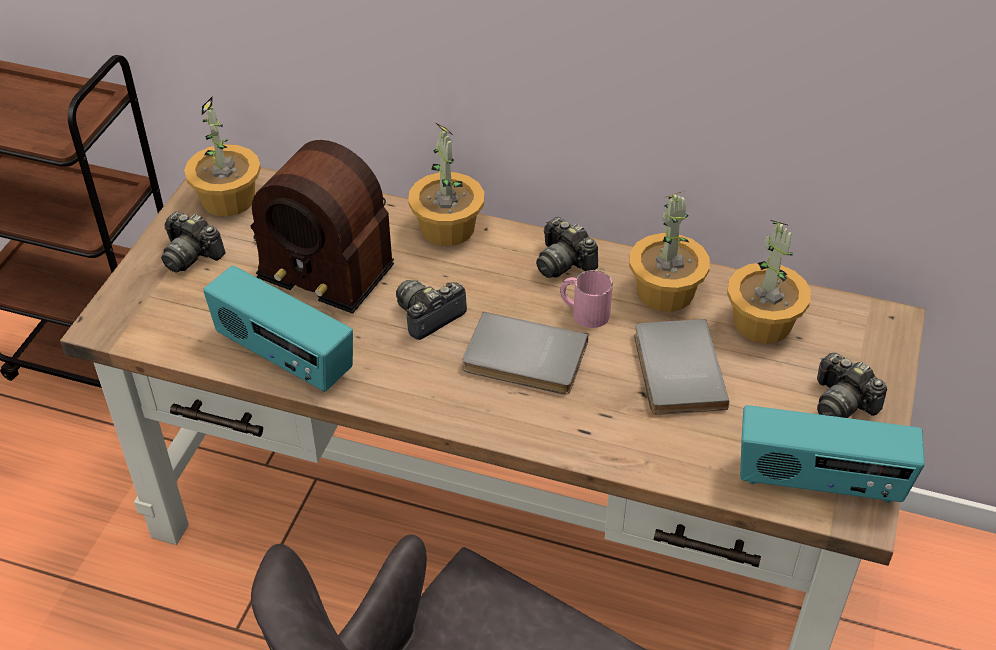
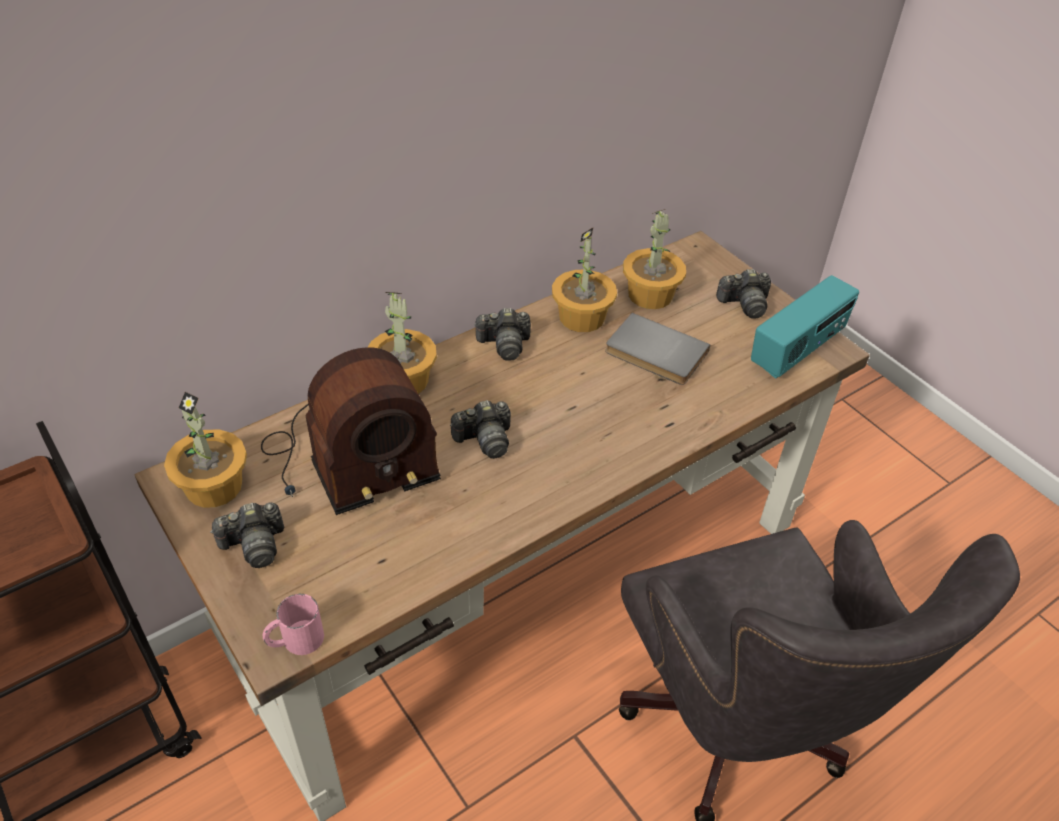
camera: 55 degrees left, 0 degrees up
radio [203,266,353,392] -> none
camera [396,280,467,340] -> camera turned 105 degrees counterclockwise [450,400,511,459]
grey book [463,312,588,394] -> none
pink mug [560,270,613,328] -> pink mug moved to [263,594,324,655]

